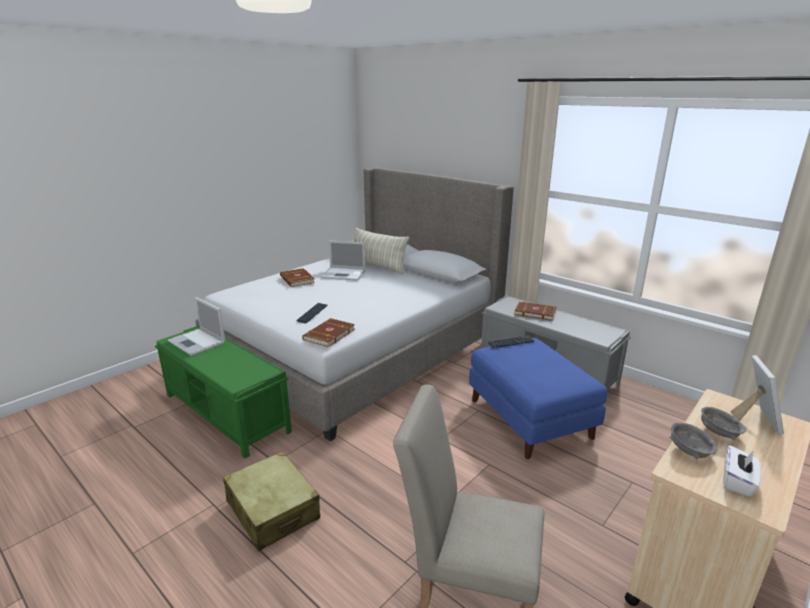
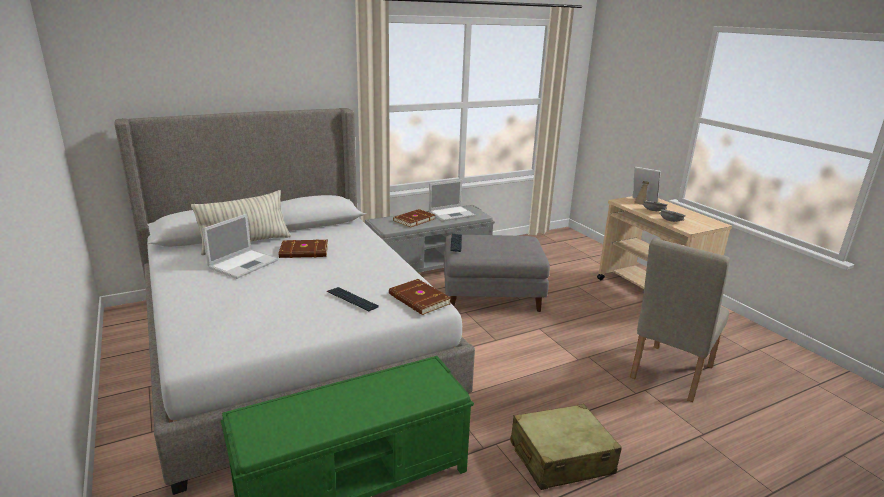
camera: 70 degrees left, 0 degrees up
laptop [168,297,226,356] -> laptop moved to [429,180,475,221]
brown book [280,268,315,287] -> brown book moved to [279,240,328,258]
blue ottoman [469,338,607,459] -> grey ottoman [444,235,550,312]
white tissue box [723,445,762,497] -> none

